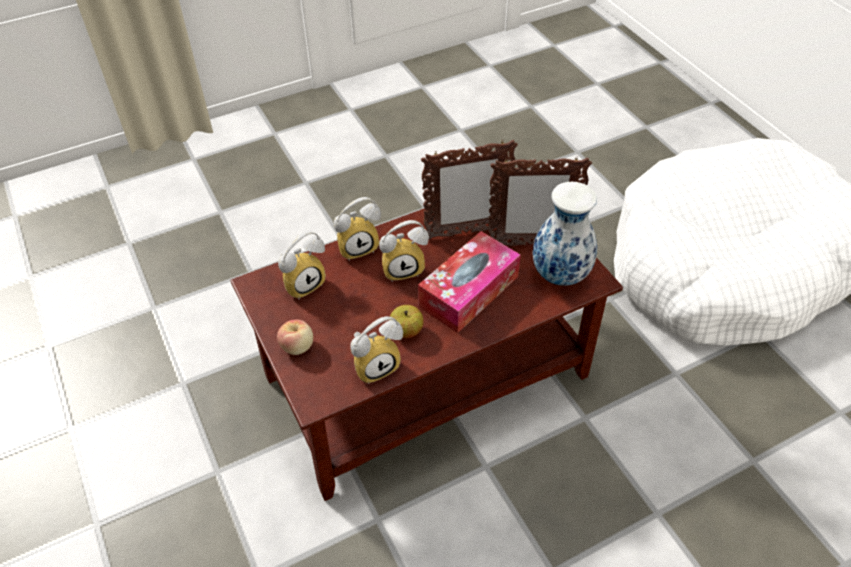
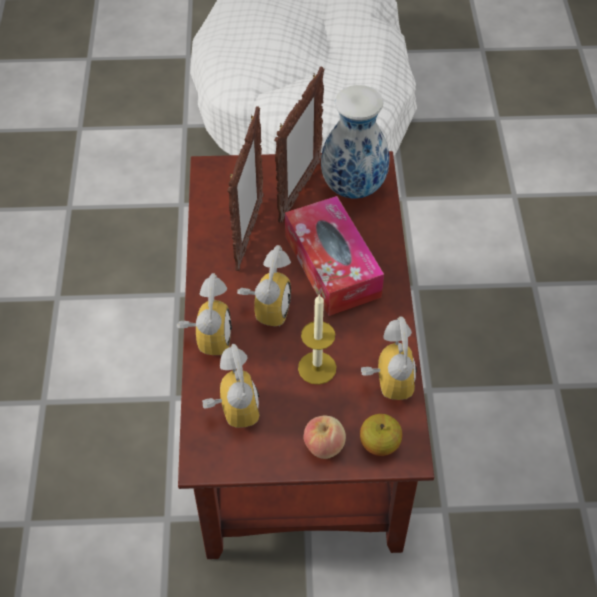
camera: 65 degrees left, 5 degrees up
apple [390,305,424,338] -> apple moved to [360,414,402,456]
none -> candle [298,294,337,385]

